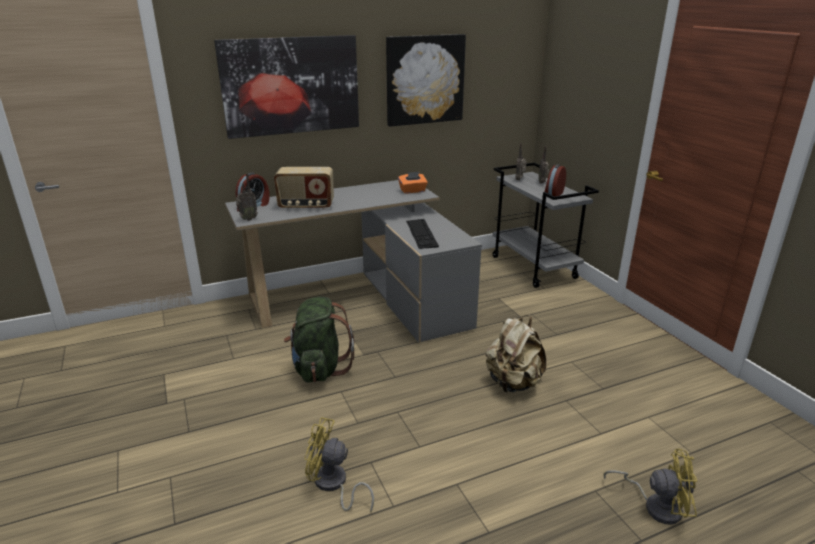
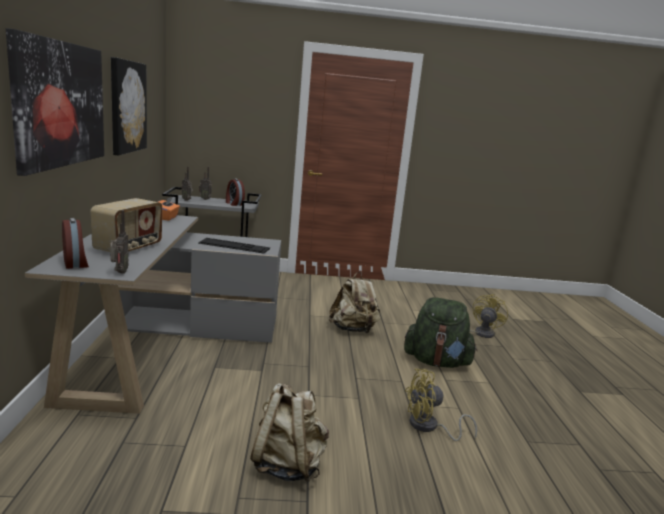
camera: 70 degrees left, 10 degrees down
green backpack [284,297,354,383] -> green backpack moved to [404,297,477,368]
yellow fan [304,417,374,513] -> yellow fan turned 45 degrees clockwise [405,369,477,441]
none -> beige backpack [250,383,329,482]

